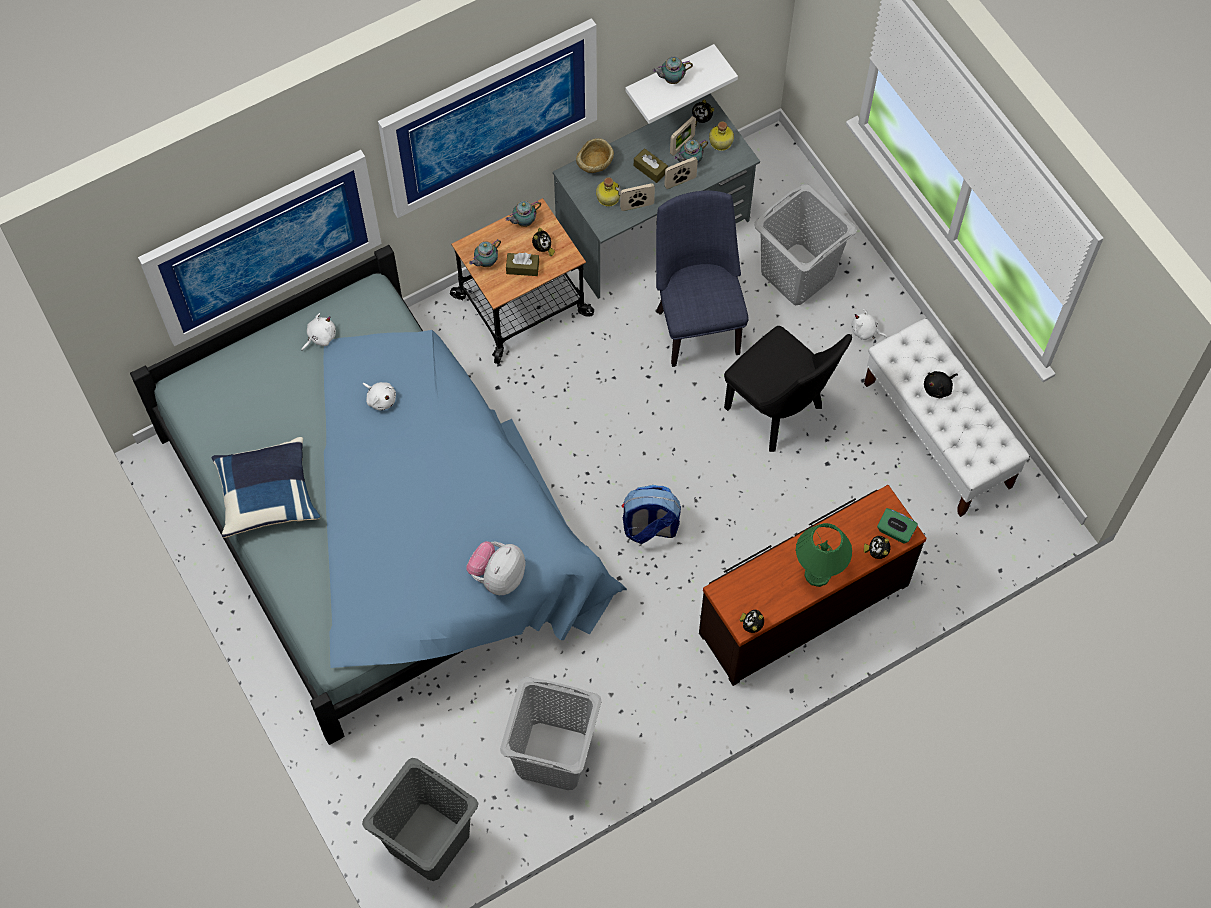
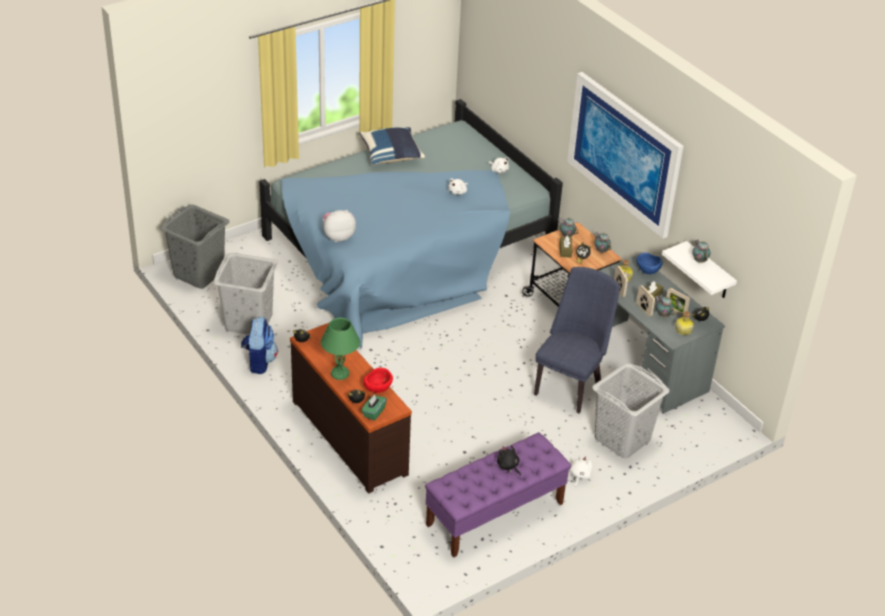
camera: 85 degrees right, 25 degrees down
picture [138,150,382,346] -> none
plush toy [466,541,526,595] -> plush toy turned 45 degrees counterclockwise [323,210,356,242]
beige bowl [576,138,614,173] -> blue bowl [636,252,663,274]
backpack [622,485,681,544] -> backpack moved to [241,317,278,374]
blue chair [656,191,749,367] -> blue chair turned 45 degrees counterclockwise [534,267,620,414]
black chair [724,326,852,452] -> none
white bench [864,318,1030,517] -> purple bench [425,432,571,558]
none -> red bowl [363,368,393,393]

